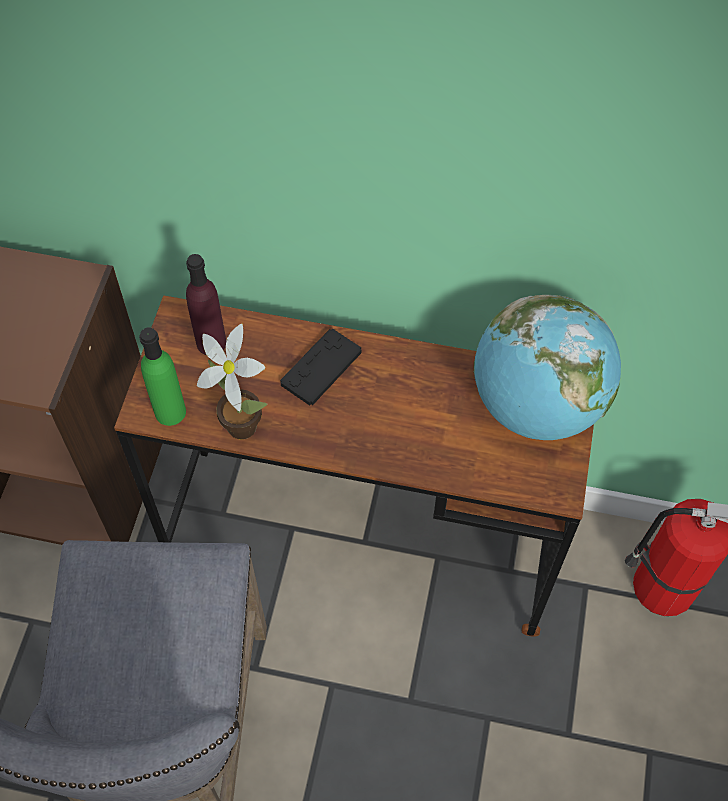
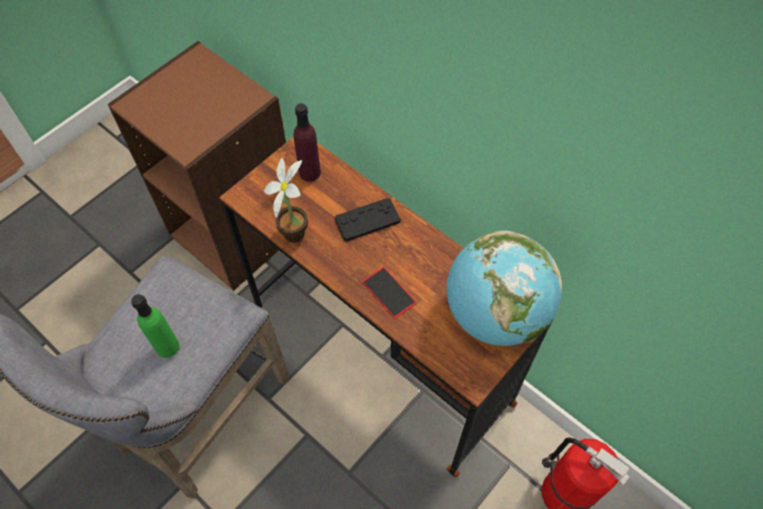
camera: 30 degrees right, 0 degrees up
green bottle [139,327,186,426] -> green bottle moved to [131,294,179,358]
none -> phone [362,267,416,319]

